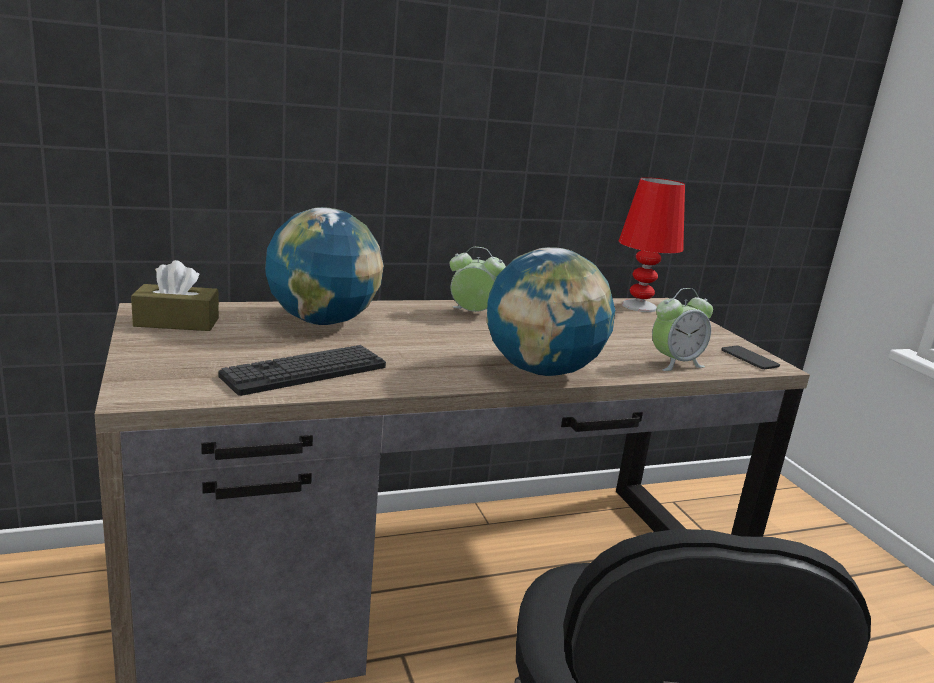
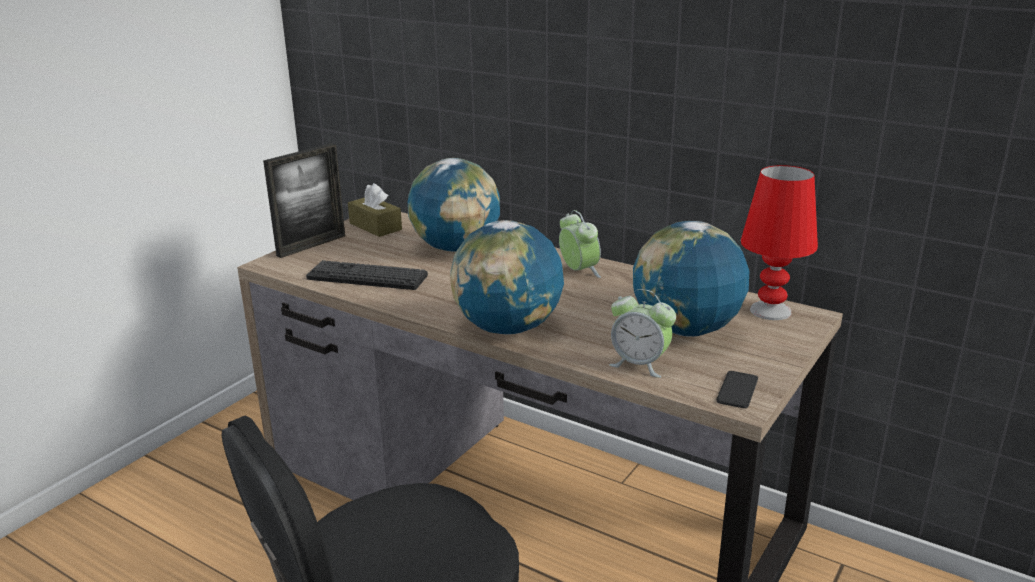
camera: 55 degrees right, 5 degrees up
none -> picture frame [263,143,345,258]
none -> globe [633,221,749,337]

